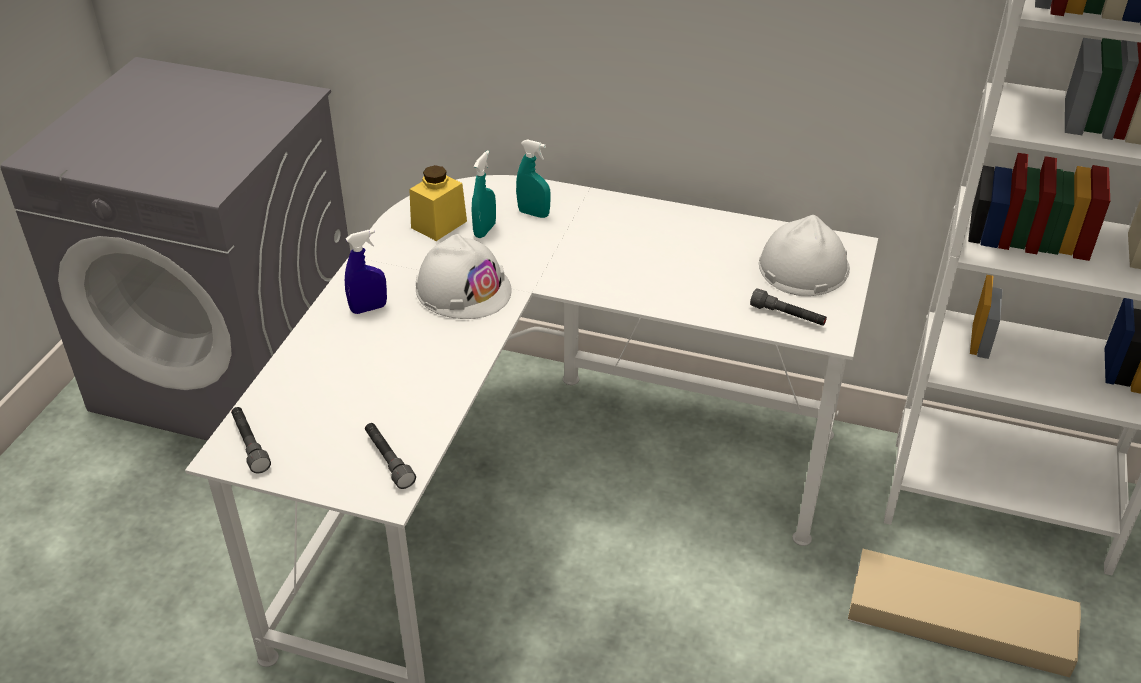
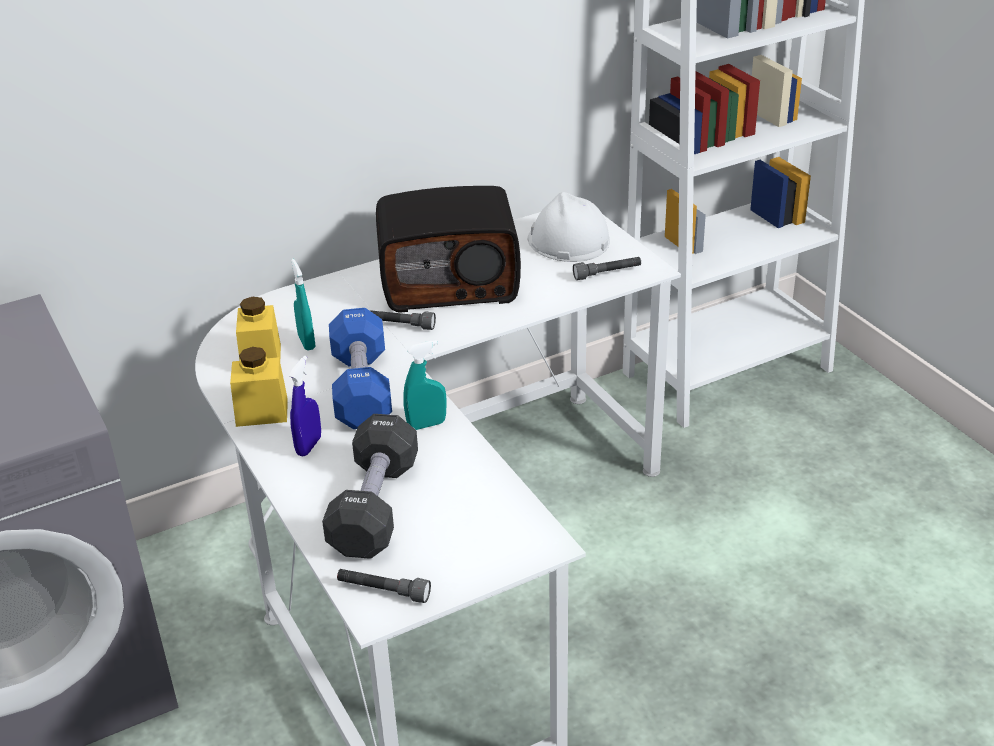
camera: 45 degrees left, 5 degrees down
grey flashlight [365,423,416,489] -> grey flashlight moved to [369,310,436,330]
white hard hat [416,234,512,319] -> blue dumbbell [329,308,392,429]
turquoise spray bottle [516,139,551,218] -> turquoise spray bottle moved to [403,340,446,430]
beige storage box [848,549,1081,677] -> none
none -> yellow jar [230,347,288,427]
none -> black dumbbell [322,414,418,559]
none -> radio [376,186,521,313]

